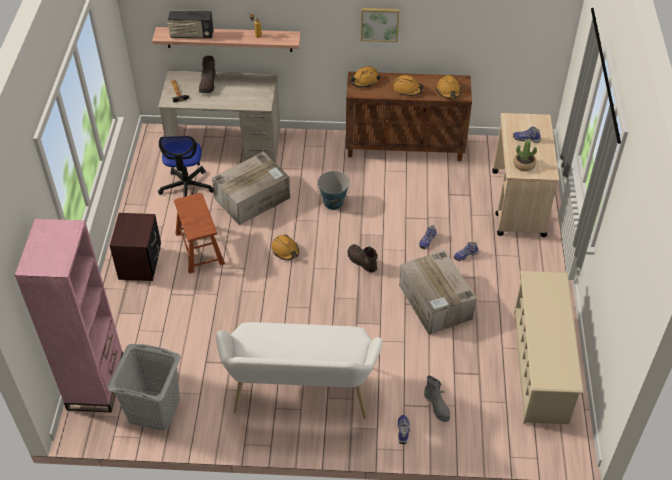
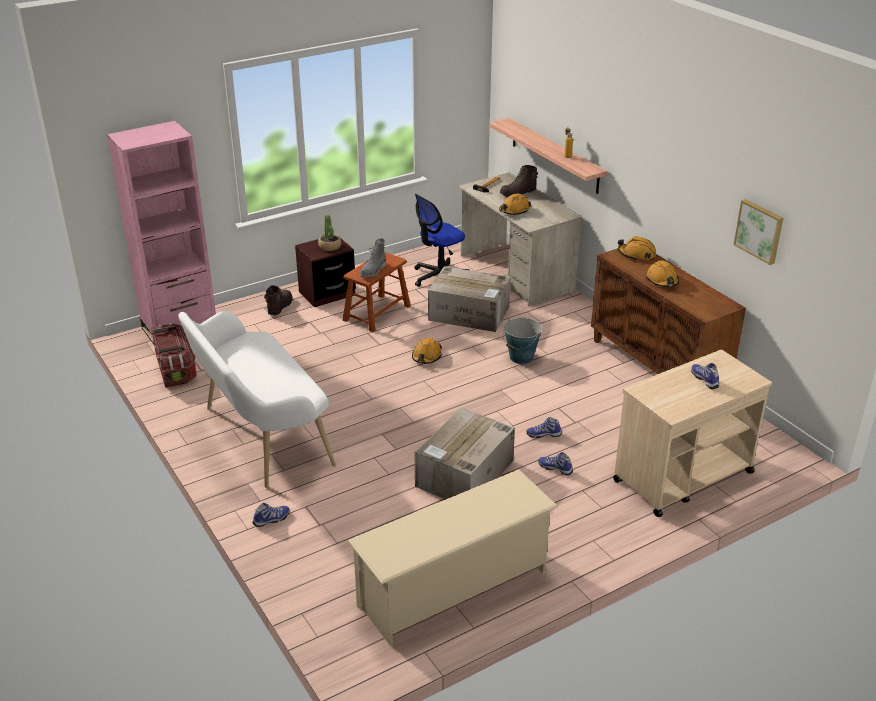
camera: 55 degrees right, 15 degrees down
grey laundry basket [108,344,181,431] -> storage box [151,323,197,388]
radio [168,11,214,38] -> none
brown boot [347,244,378,273] -> brown boot moved to [264,285,293,315]
picture [361,8,399,42] -> picture moved to [734,199,783,265]
grey boot [424,375,450,422] -> grey boot moved to [360,238,386,278]
orange hard hat [436,75,461,99] -> orange hard hat moved to [499,194,531,215]
potted plant [513,140,537,171] -> potted plant moved to [318,215,341,251]

